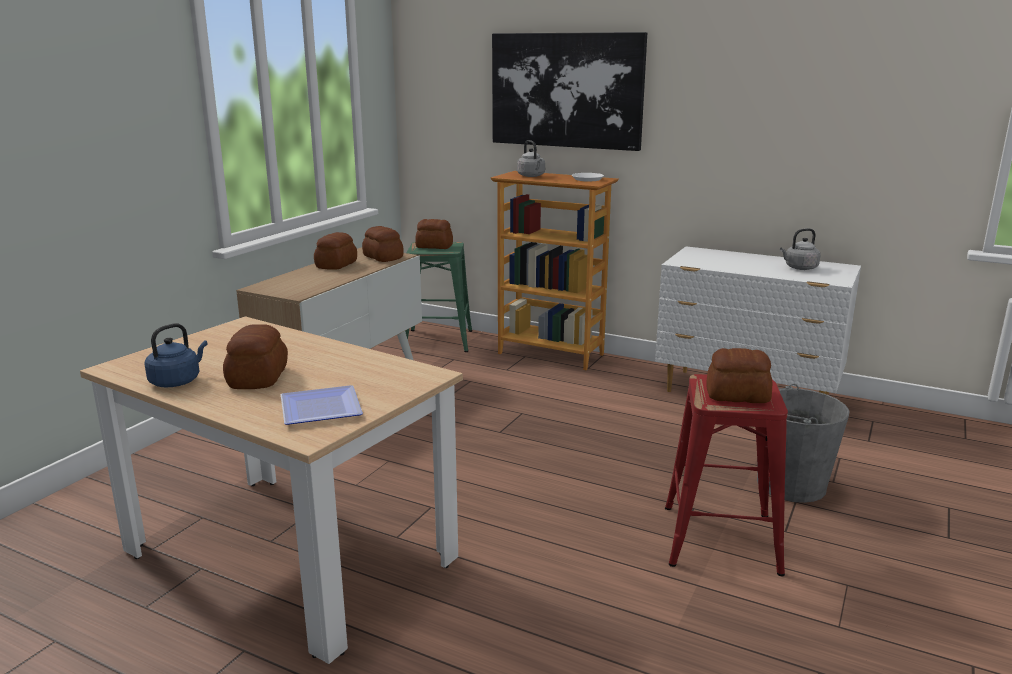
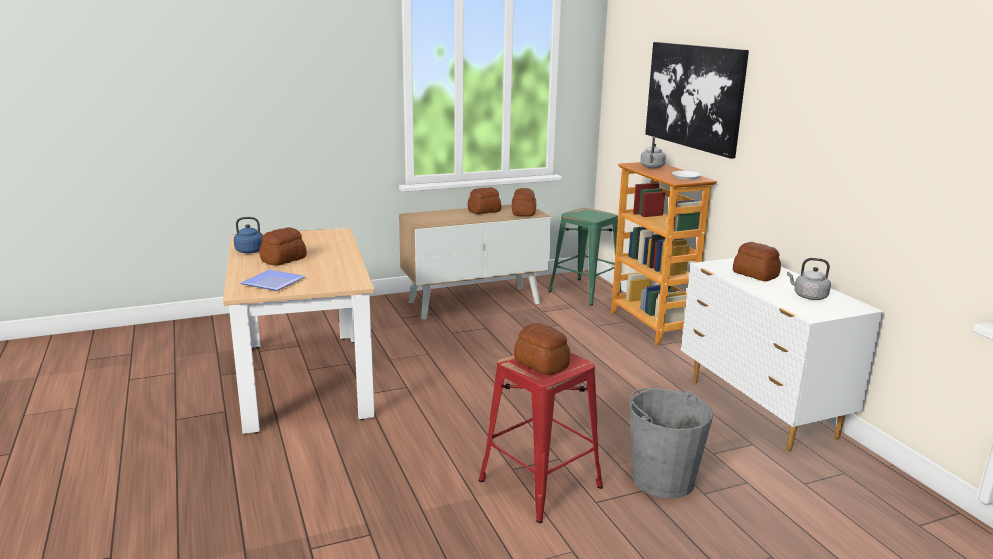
camera: 40 degrees right, 0 degrees up
bread [415,219,453,249] -> bread moved to [733,242,781,281]

